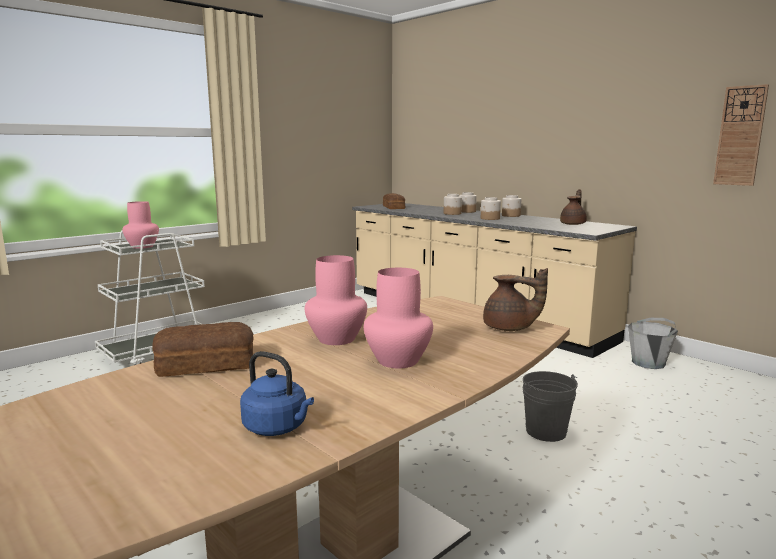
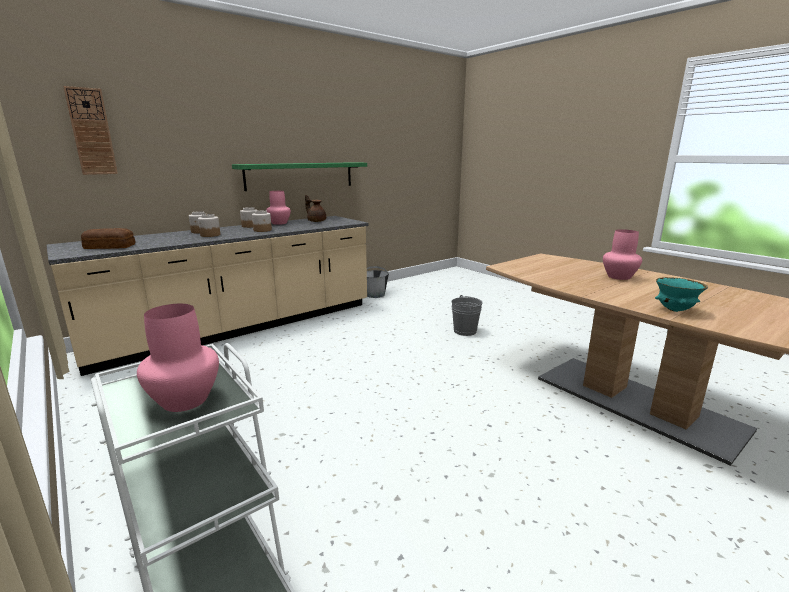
camera: 85 degrees left, 5 degrees up
bread [152,322,253,377] -> turquoise bowl [655,277,708,312]
blue kettle [240,351,314,436] -> none
pink vase [305,255,367,345] -> pink vase moved to [266,191,291,225]
brown teapot [483,268,548,331] -> none
wall clock [713,84,769,186] -> wall clock moved to [63,86,118,175]
none -> green shelf [232,162,367,191]

